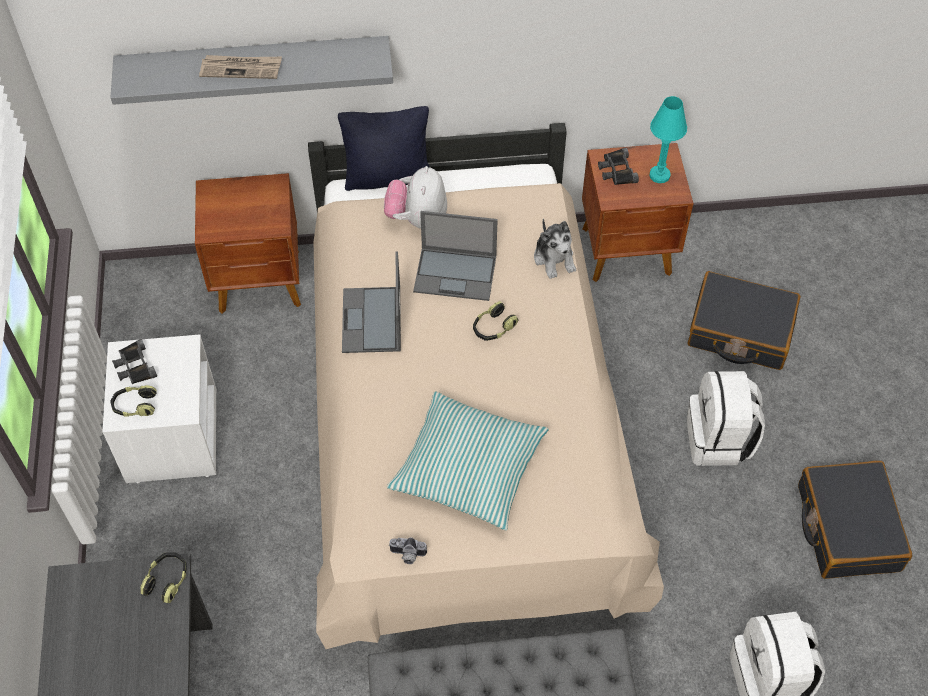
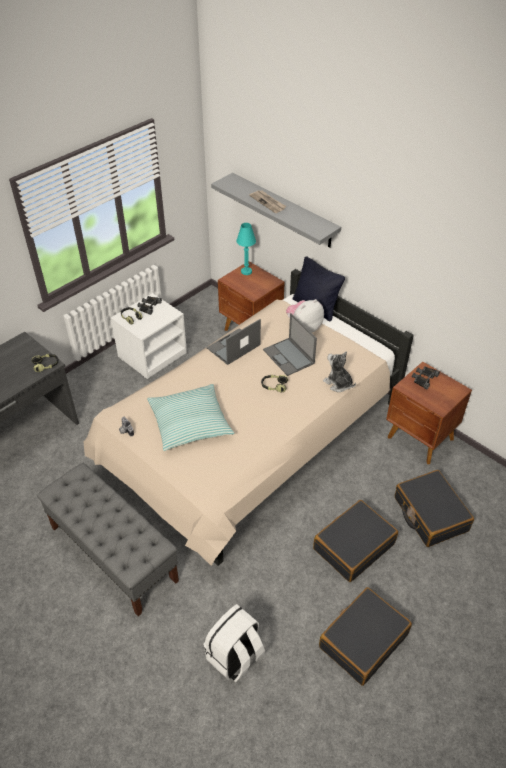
camera: 50 degrees right, 10 degrees down
plush toy [534,218,576,279] -> plush toy turned 105 degrees clockwise [323,351,356,392]
turquoise table lamp [649,96,687,183] -> turquoise table lamp moved to [237,223,256,275]
white backpack [687,371,765,466] -> black suitcase [313,500,398,582]

